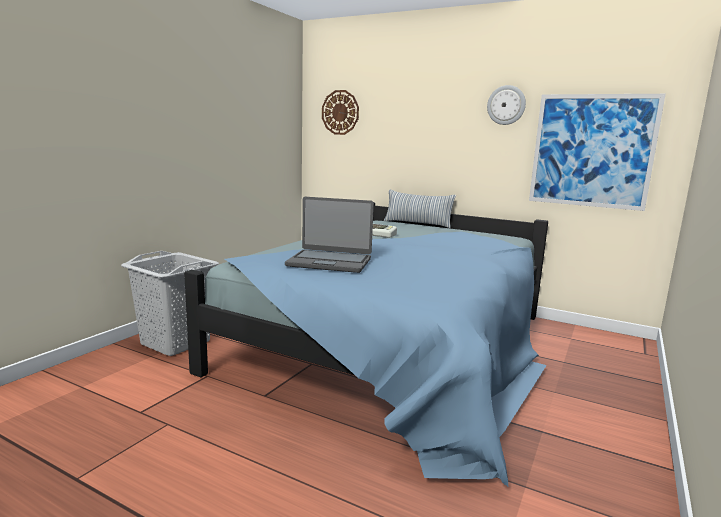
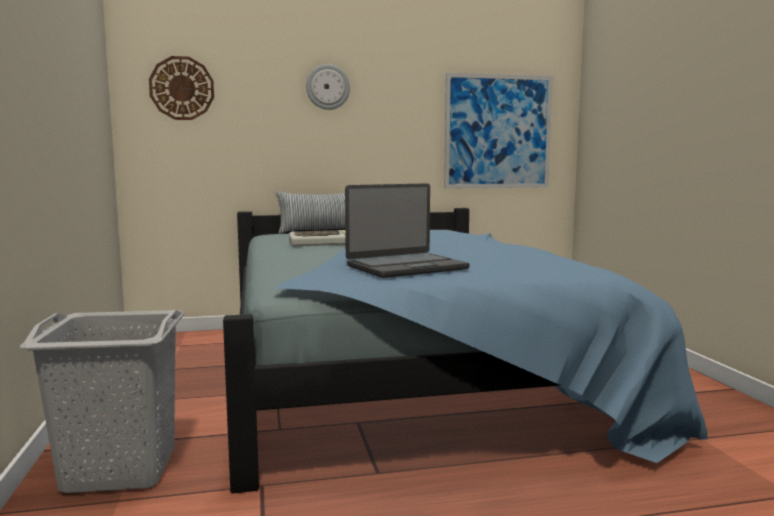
camera: 40 degrees left, 5 degrees down
wall clock [487,85,526,125] -> wall clock moved to [306,64,350,110]

